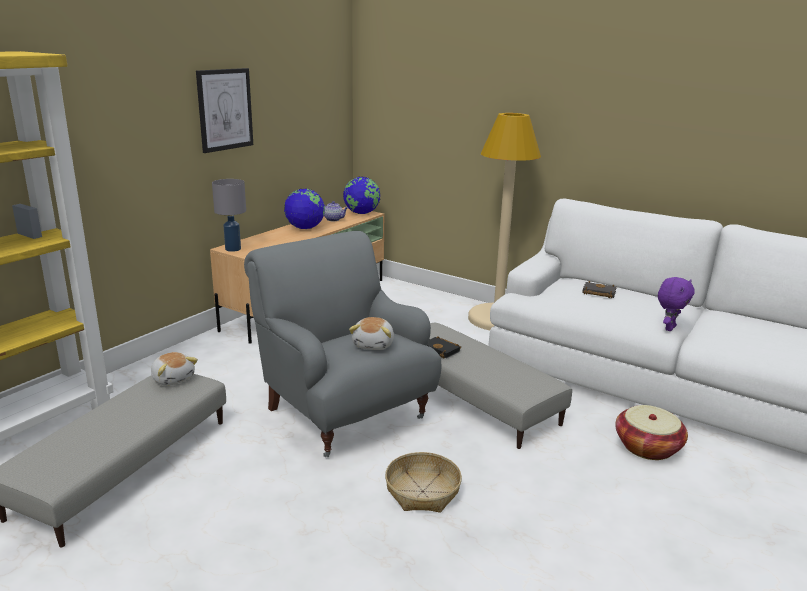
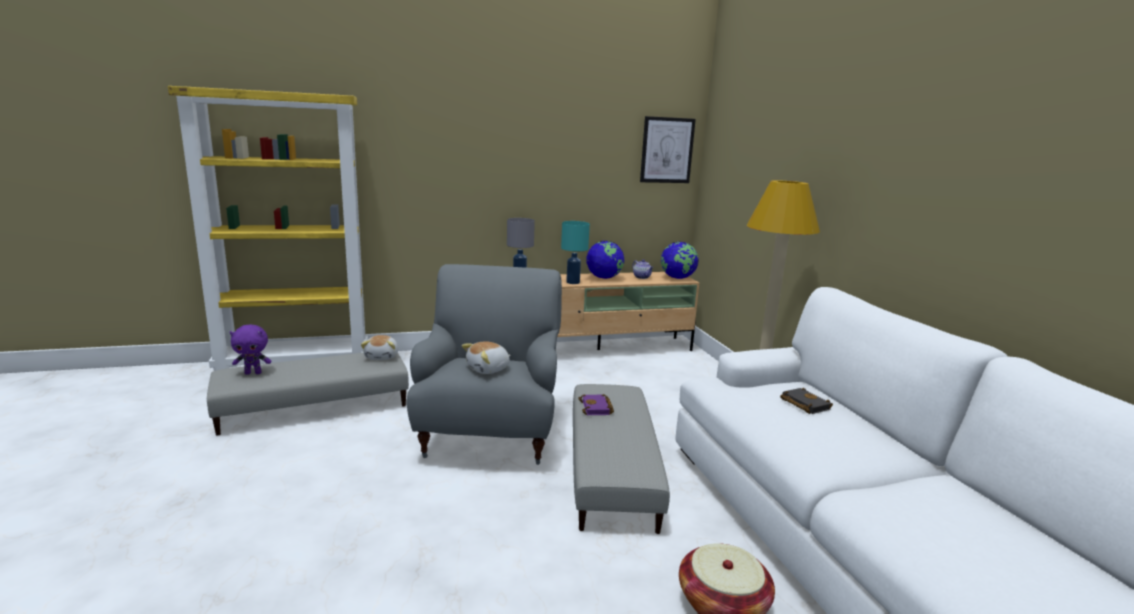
camera: 40 degrees right, 5 degrees down
picture [196,68,253,153] -> picture moved to [640,116,696,183]
basket [385,452,462,512] -> none
black book [427,336,461,358] -> purple book [578,394,614,415]
purple plush toy [658,277,695,331] -> purple plush toy moved to [230,324,271,375]
none -> turquoise table lamp [561,221,590,284]

